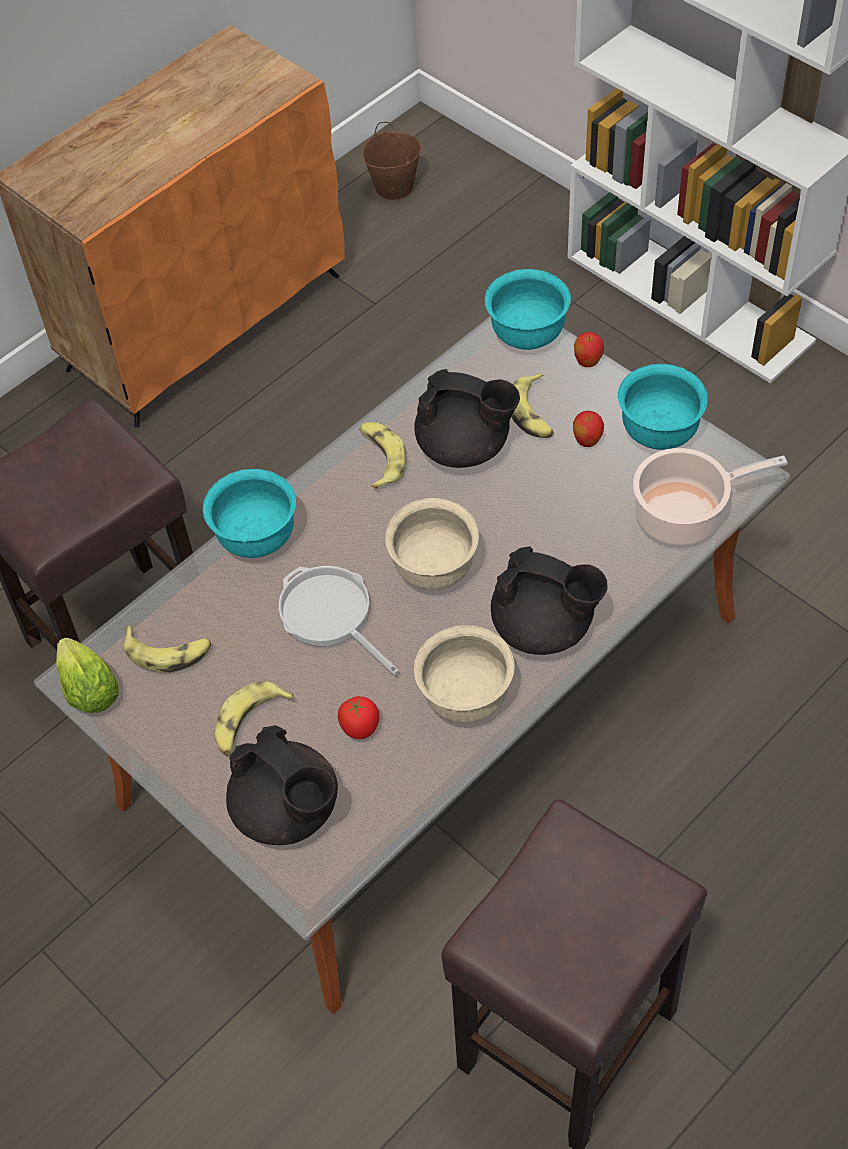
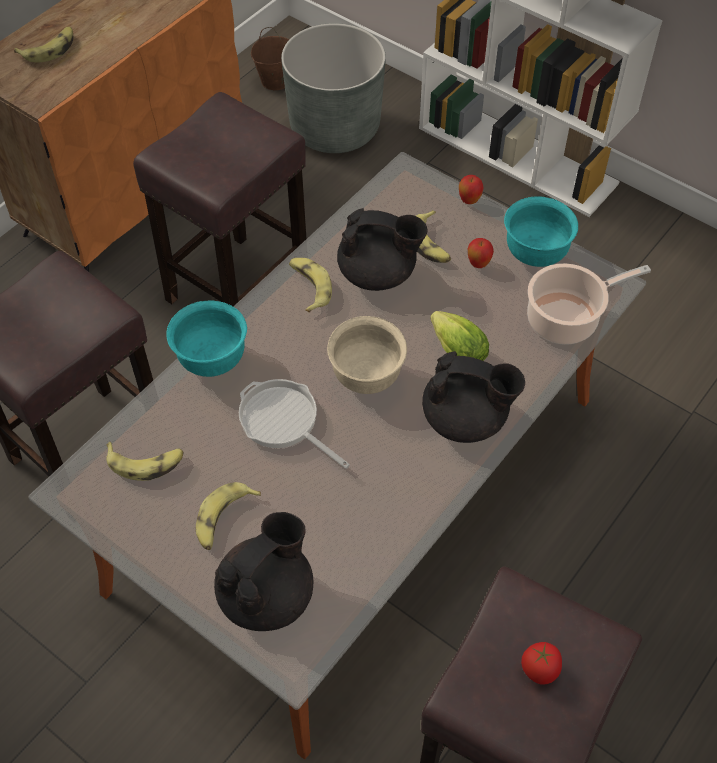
camera: 10 degrees left, 0 degrees up
lettuce [56,638,119,713] -> lettuce moved to [430,311,489,361]
black teapot [226,725,338,845] -> black teapot turned 90 degrees counterclockwise [214,512,313,631]
tomato [338,696,380,739] -> tomato moved to [521,642,562,685]
beige bowl [414,625,515,723] -> none
turquoise bowl [485,269,571,350] -> none
none -> banana [14,27,73,63]
none -> brown stool [133,92,307,306]
none -> grey planter [281,23,386,153]

